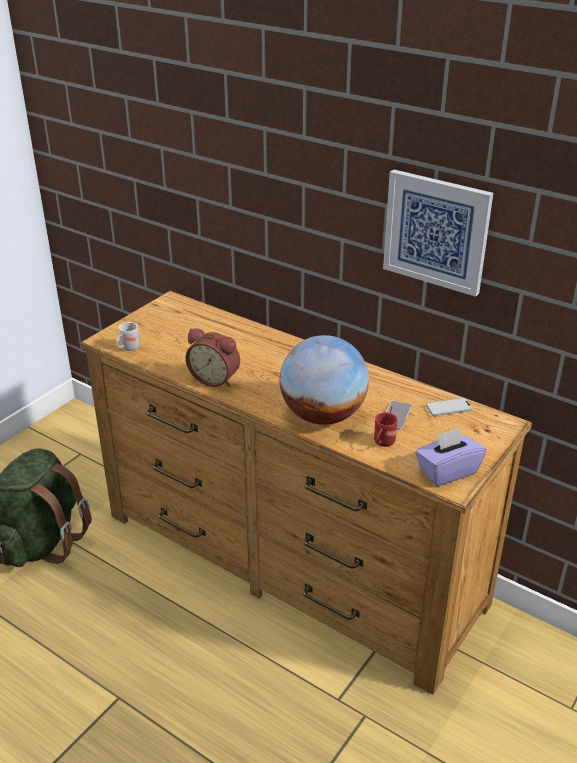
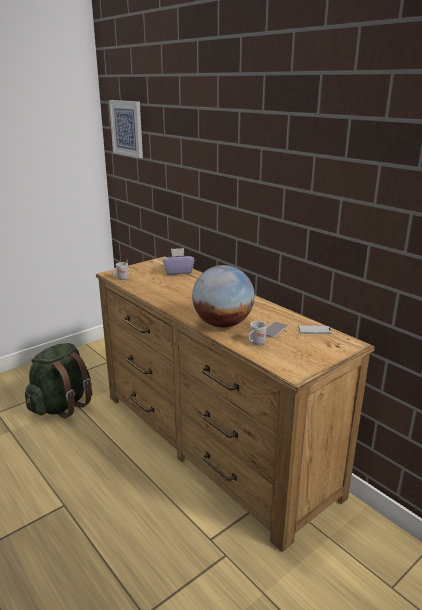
camera: 15 degrees right, 10 degrees down
alarm clock [186,328,240,387] -> none
red mug [374,406,398,447] -> white mug [248,316,267,345]
picture [383,170,493,297] -> picture moved to [109,100,143,158]
purple tissue box [416,428,486,486] -> purple tissue box moved to [162,248,195,275]

